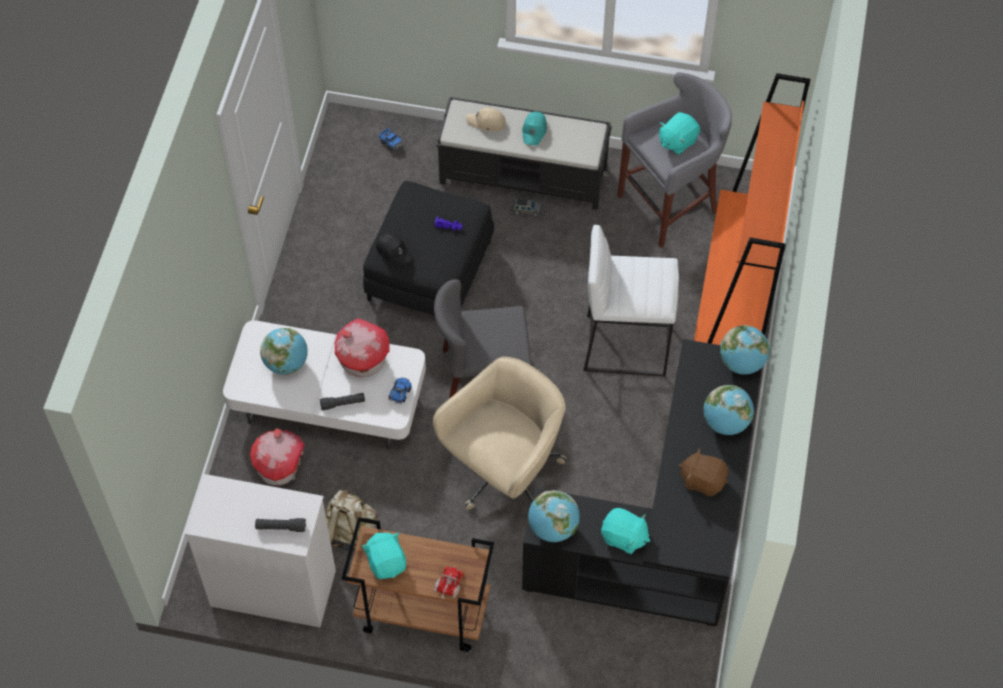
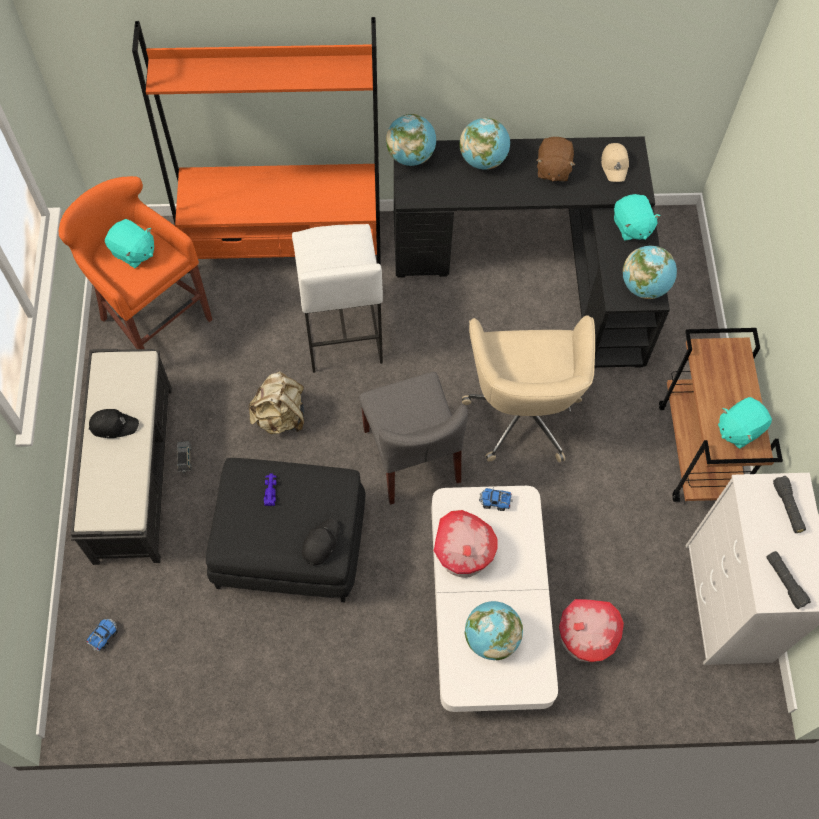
camera: 105 degrees left, 5 degrees up
black flashlight [320,393,365,410] -> black flashlight moved to [767,551,811,609]
beige backpack [326,488,378,550] -> beige backpack moved to [248,371,305,434]
beige office chair [433,357,567,510] -> beige office chair turned 120 degrees counterclockwise [462,315,595,462]
toy truck [433,566,464,599] -> none
beige cap [466,107,506,131] -> beige cap moved to [601,143,629,182]
turquoise cap [522,112,547,145] -> black cap [89,409,139,438]
turquoise plush toy [601,508,650,554] -> turquoise plush toy turned 150 degrees clockwise [614,194,661,241]
grey stool [617,72,732,248] -> orange stool [59,176,213,349]

